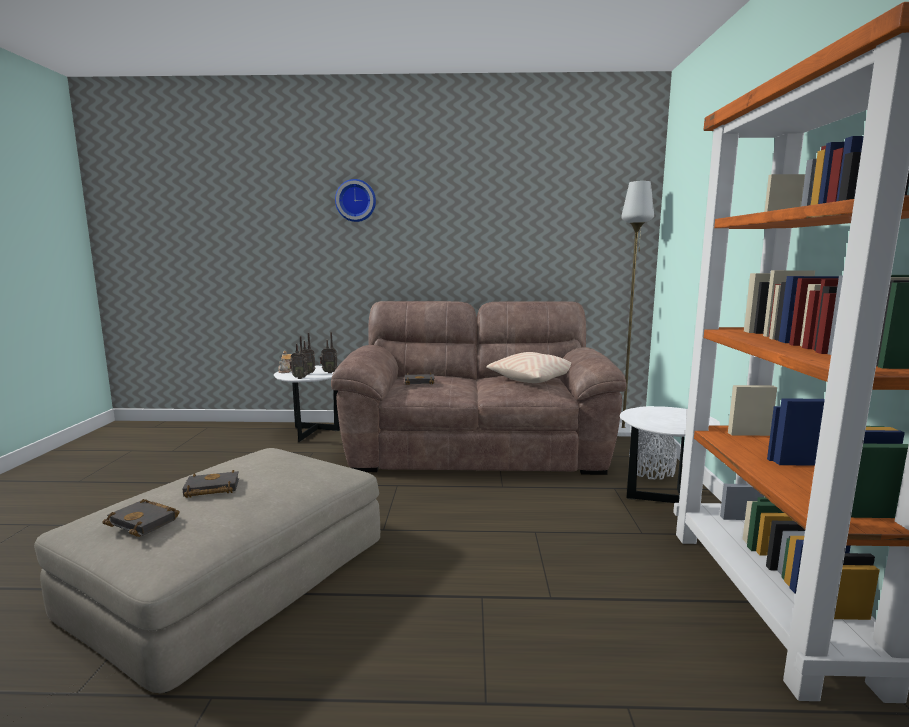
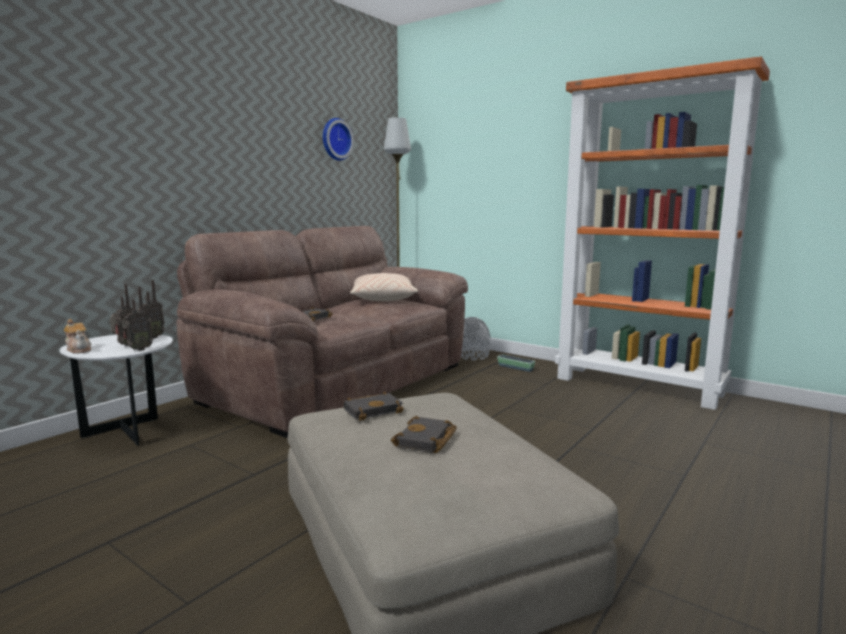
camera: 55 degrees left, 0 degrees up
black book [102,499,180,537] -> black book moved to [344,391,404,421]
wall clock [335,179,376,222] -> wall clock moved to [323,118,354,161]
white side table [620,406,720,503] -> planter [497,355,535,372]

